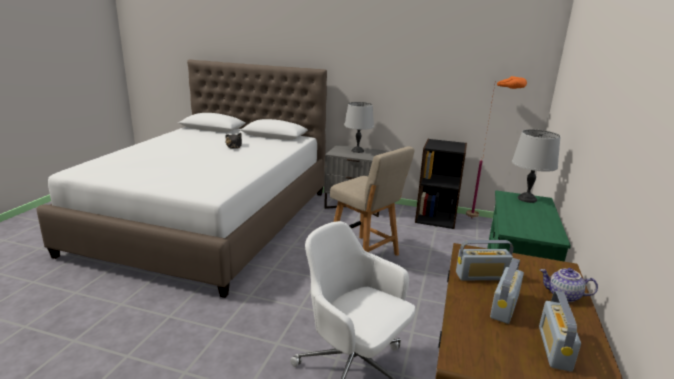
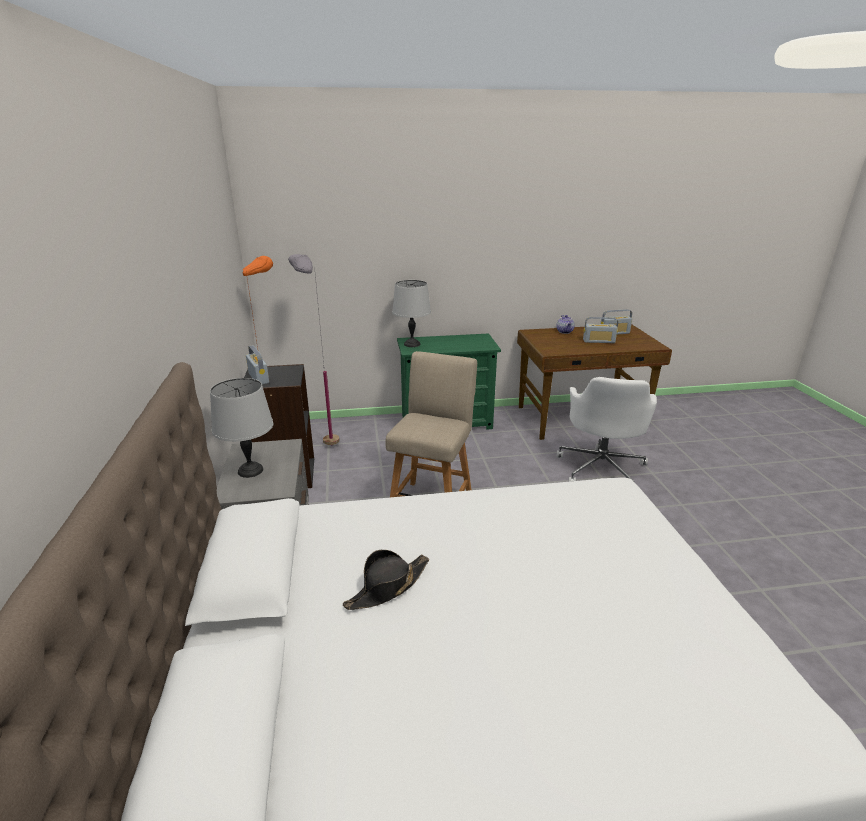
camera: 115 degrees left, 5 degrees up
radio [456,240,514,280] -> radio moved to [246,346,269,384]
none -> grey floor lamp [288,254,340,445]

